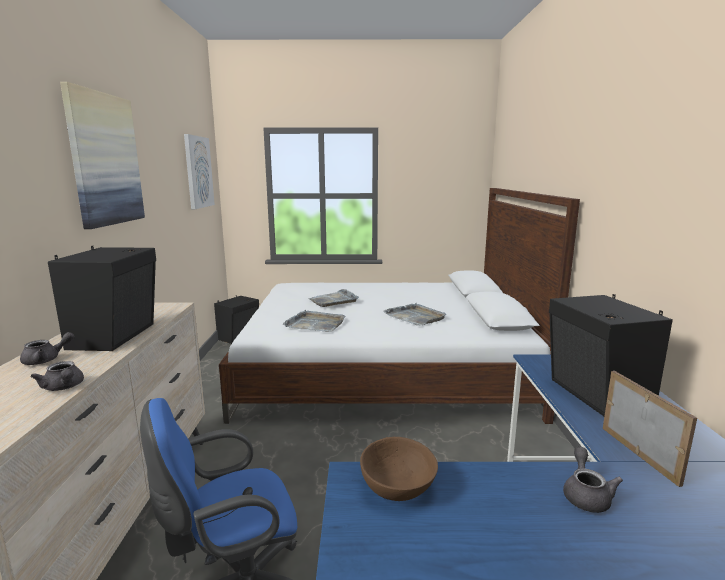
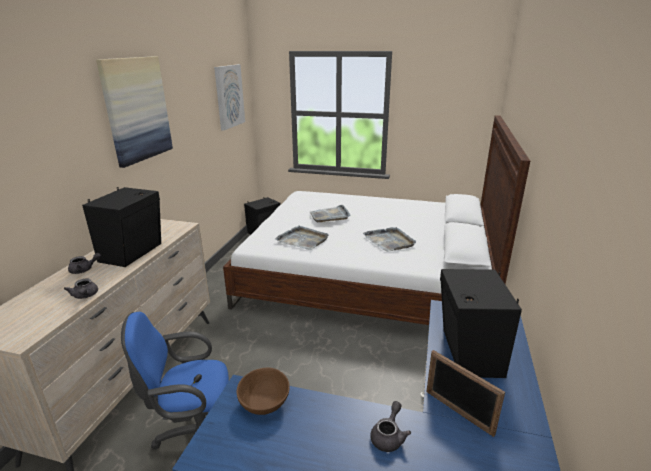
camera: 15 degrees right, 10 degrees up
picture frame [603,371,697,487] -> picture frame turned 135 degrees clockwise [426,350,505,437]

